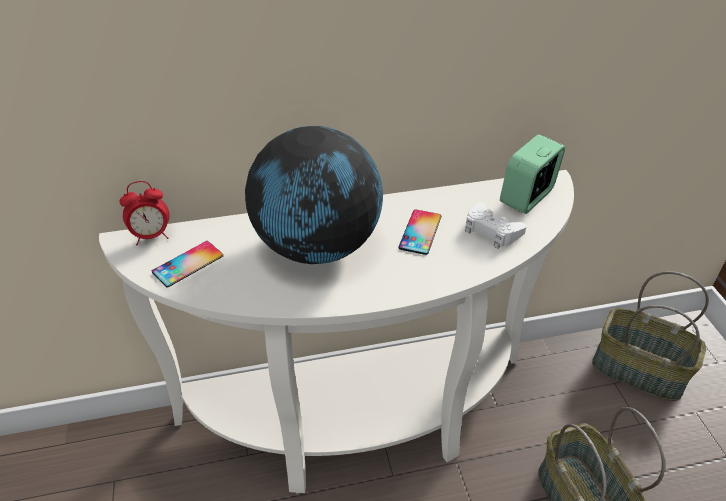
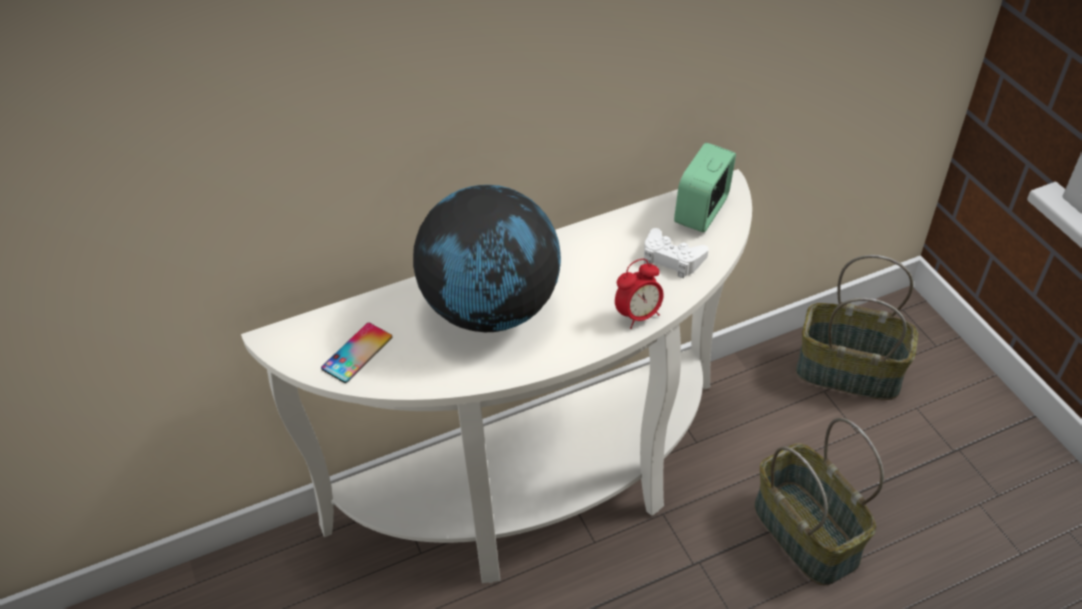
camera: 10 degrees left, 5 degrees up
alarm clock [120,181,169,245] -> alarm clock moved to [615,259,664,329]
phone [399,209,441,255] -> none

